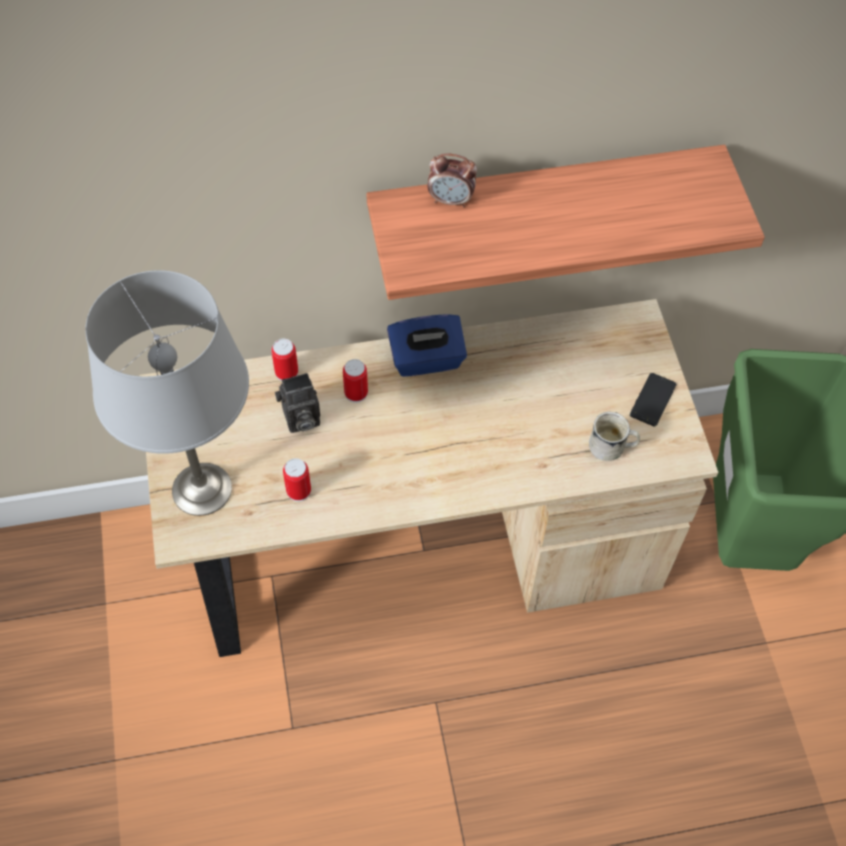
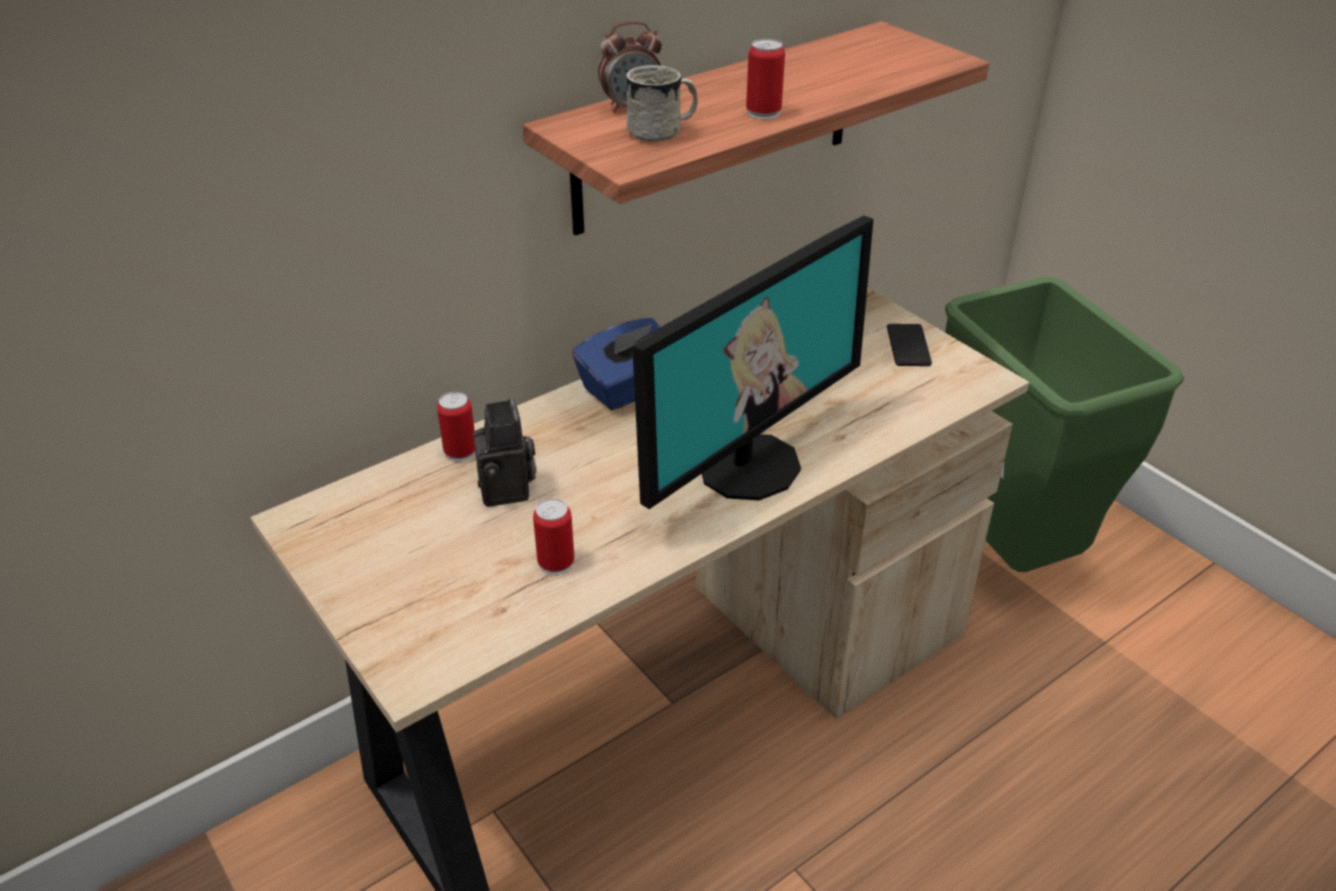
camera: 25 degrees left, 20 degrees down
grey table lamp [85,270,249,516] -> none
camera [275,373,320,433] -> camera turned 60 degrees counterclockwise [473,397,536,507]
can [343,359,368,403] -> can moved to [746,39,785,120]
white mug [589,412,640,461] -> white mug moved to [626,65,698,142]
none -> monitor [632,215,874,509]

